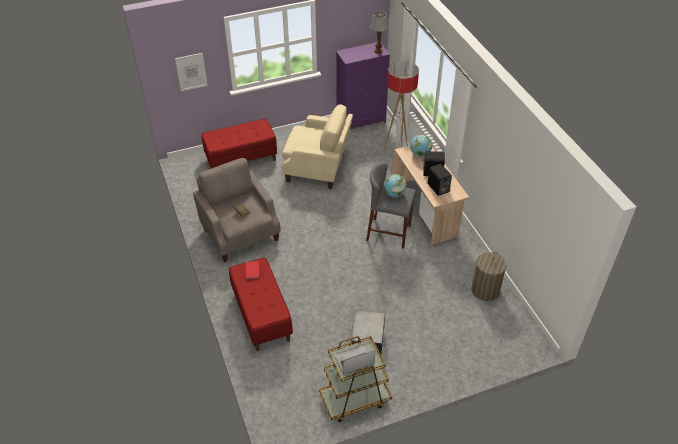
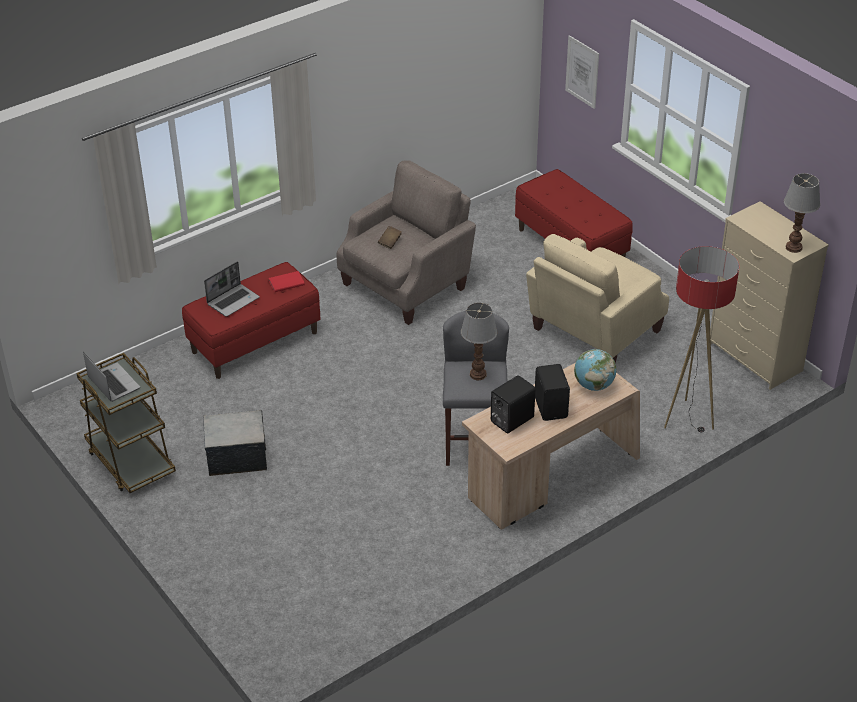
camera: 75 degrees right, 5 degrees down
beige armchair [282,105,353,189] -> beige armchair turned 45 degrees clockwise [526,234,669,363]
purple dresser [336,42,390,129] -> beige dresser [710,201,829,390]
globe [383,174,407,197] -> table lamp [461,302,497,380]
laundry basket [471,252,507,301] -> none
none -> laptop [204,261,260,317]

